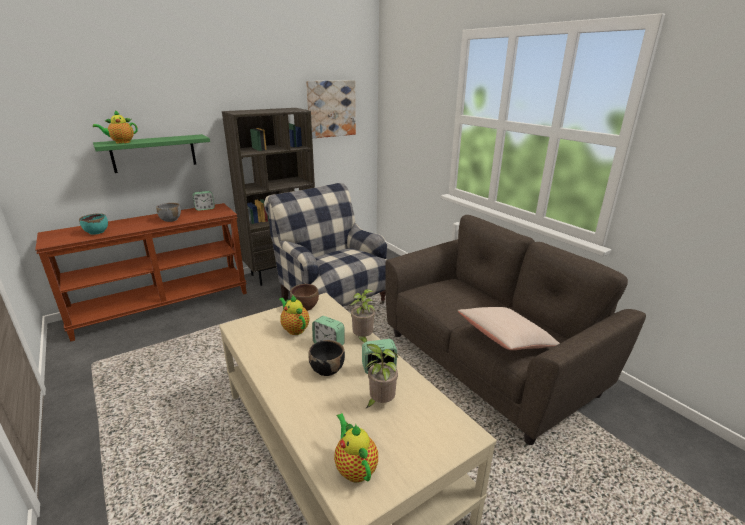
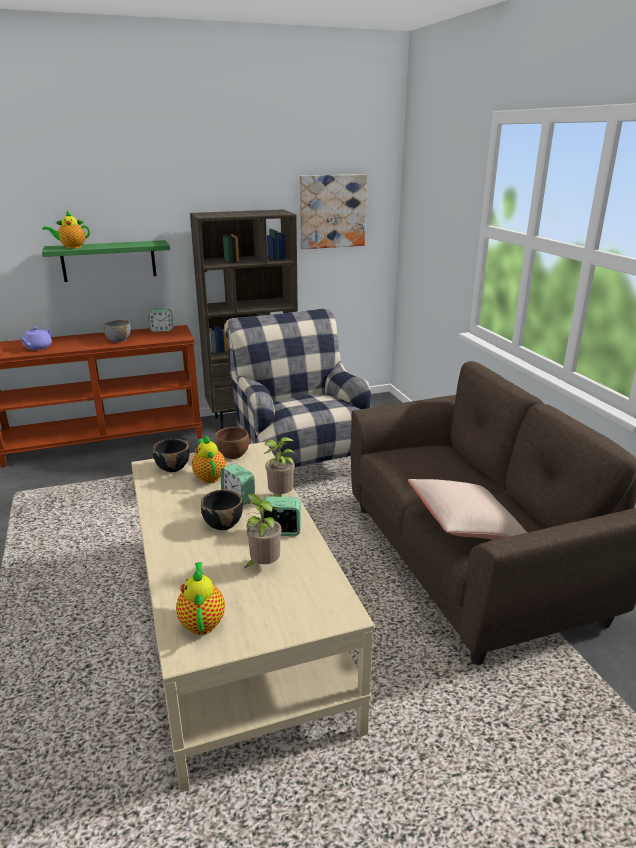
camera: 15 degrees right, 0 degrees up
turquoise bowl [79,213,108,235] -> purple teapot [20,327,52,350]
none -> black bowl [153,439,190,472]

